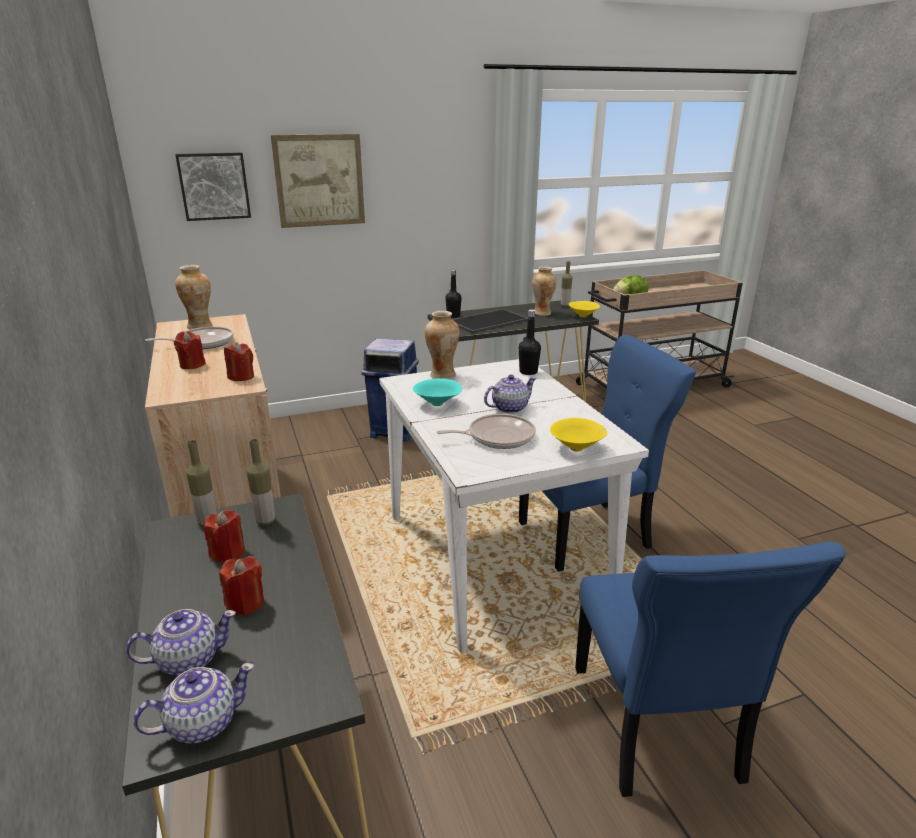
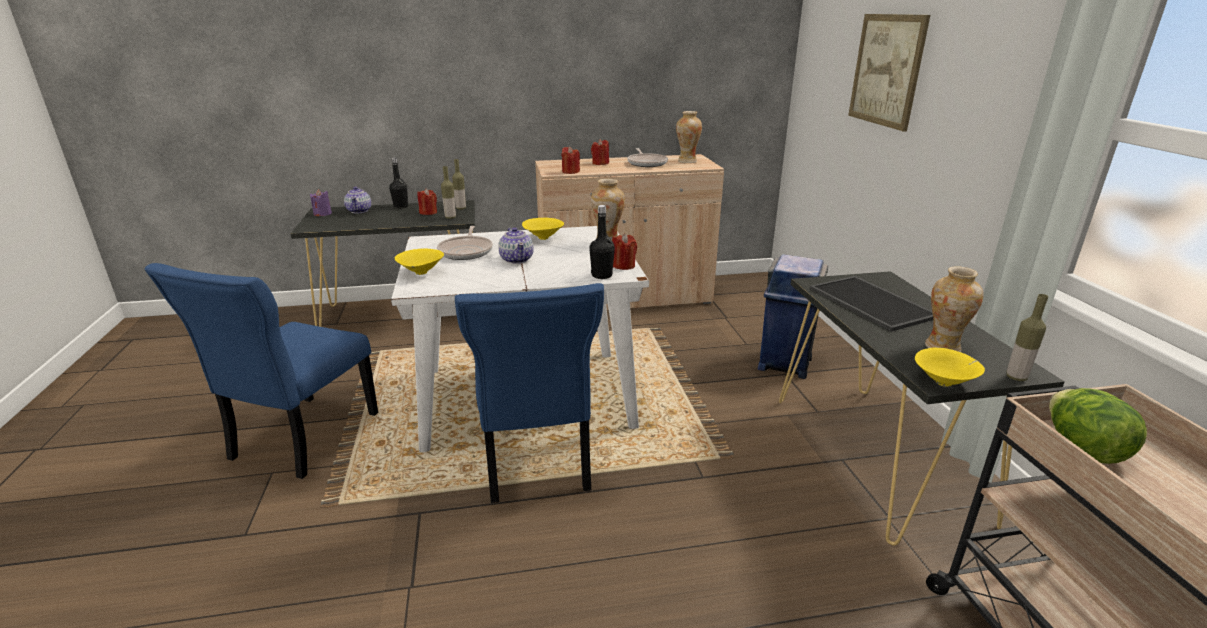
camera: 100 degrees right, 0 degrees up
teapot [133,663,254,744] -> purple candle [310,189,332,216]
picture [175,152,251,221] -> none
red candle [219,556,264,616] -> red candle moved to [612,233,637,270]
turquoise bowl [413,378,462,406] -> yellow bowl [522,218,564,240]
black bottle [445,270,462,318] -> black bottle moved to [389,157,408,208]
blue chair [575,542,846,797] -> blue chair turned 75 degrees counterclockwise [145,263,378,479]

